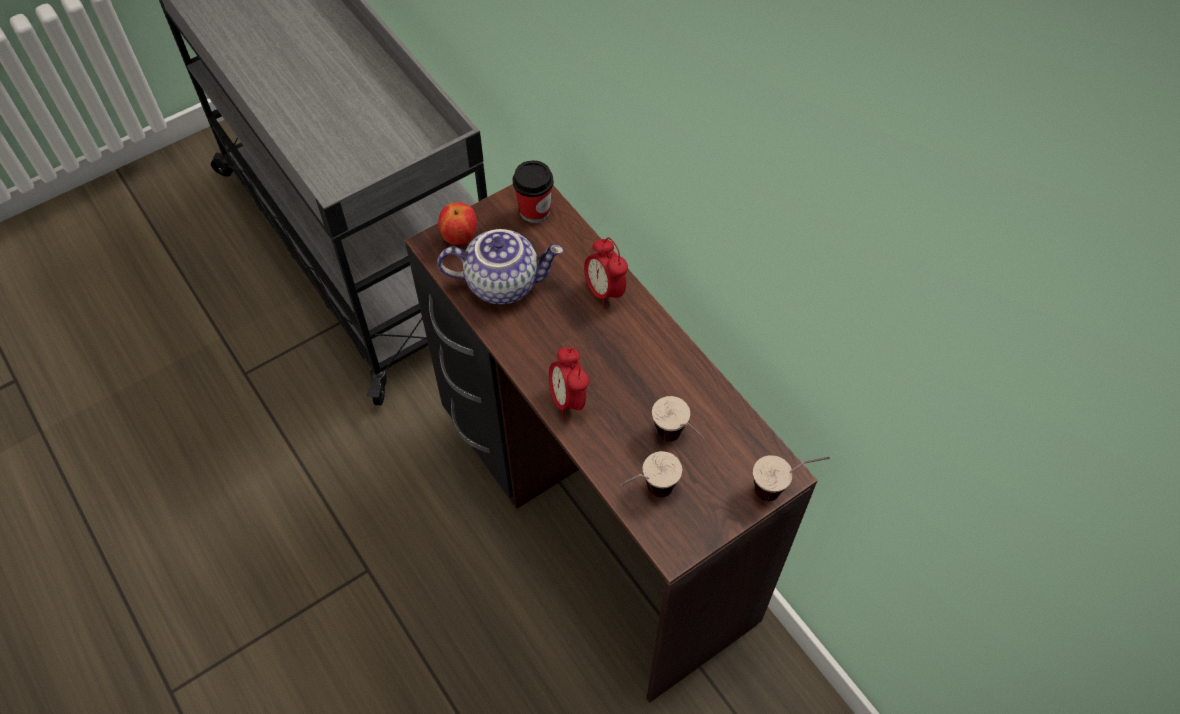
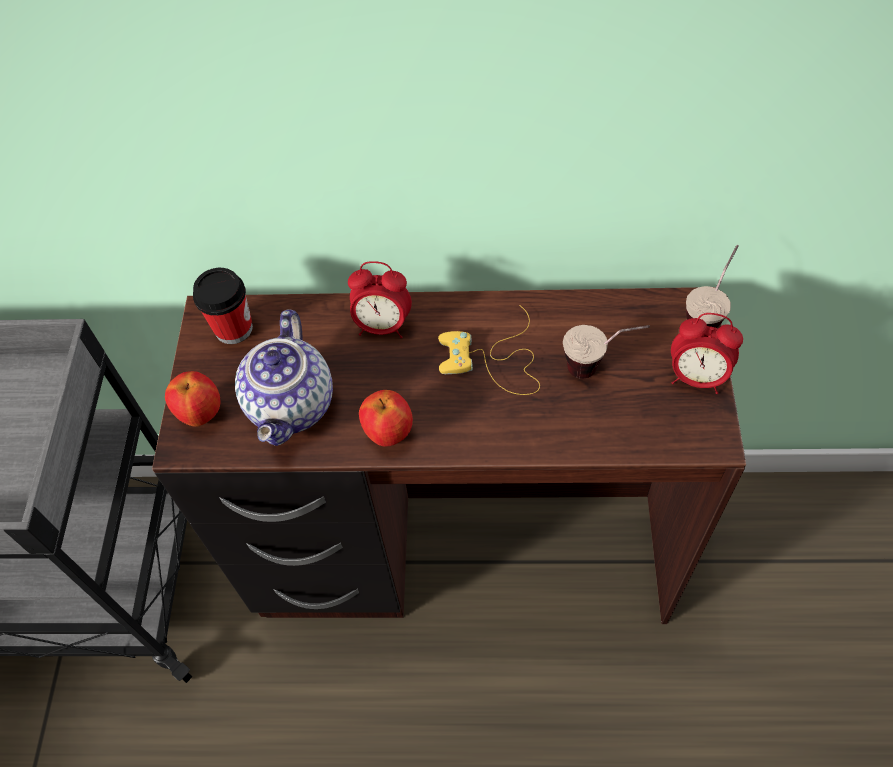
camera: 50 degrees left, 0 degrees up
teapot [437,229,563,305] -> teapot turned 150 degrees clockwise [235,310,333,446]
alarm clock [549,347,589,418] -> alarm clock moved to [671,313,743,394]
cup [620,451,682,497] -> none
none -> apple [359,390,413,447]
none -> yellow game controller [438,305,540,395]

